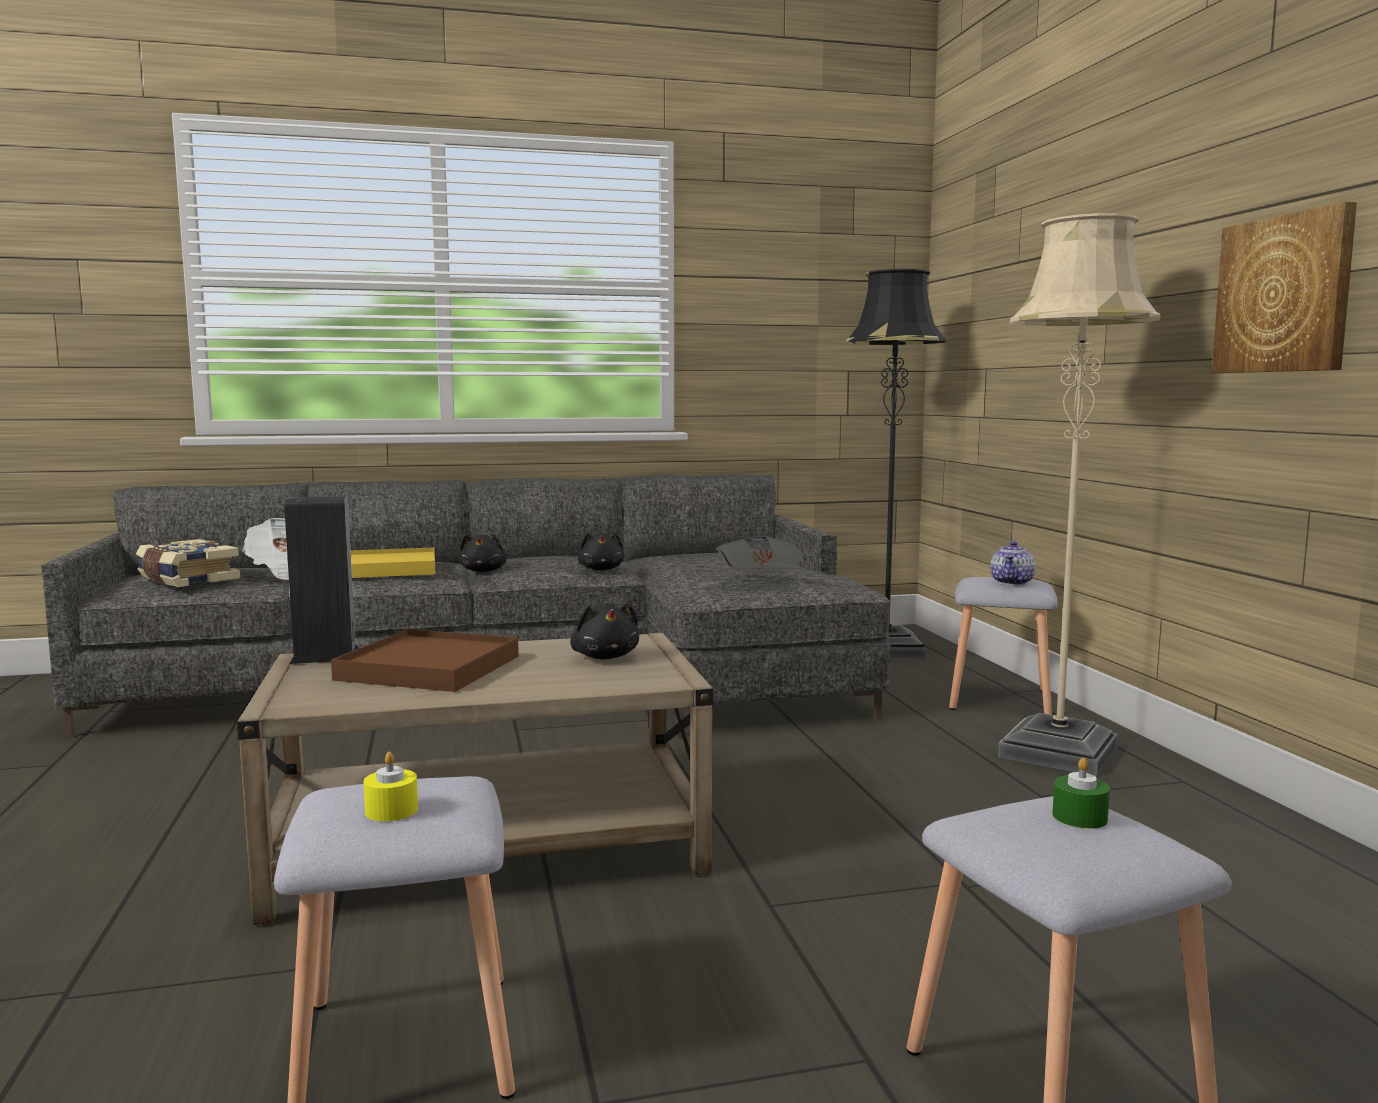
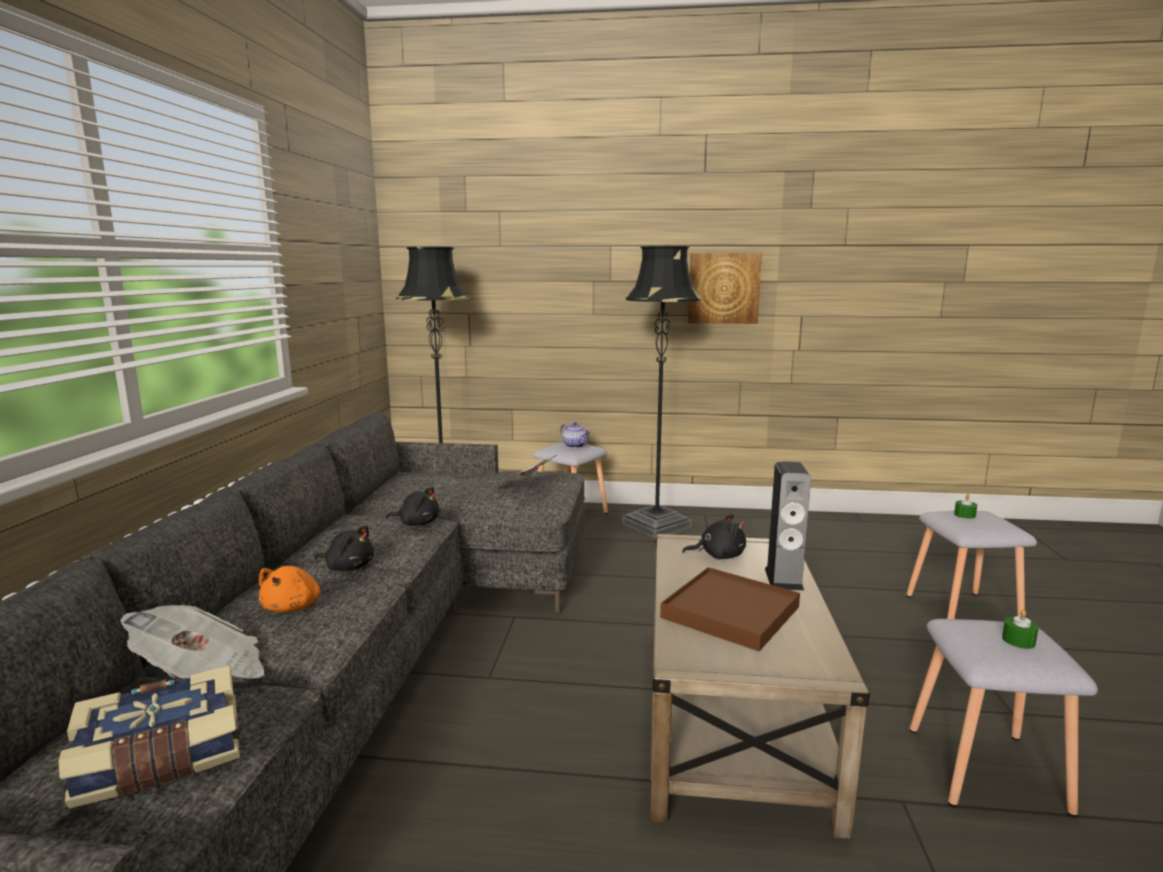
camera: 70 degrees left, 5 degrees up
speaker [284,496,359,664] -> speaker moved to [765,461,811,591]
yellow tray [351,547,435,578] -> orange plush toy [259,566,320,613]
yellow candle [364,752,418,821] -> green candle [1002,610,1039,649]
beige floor lamp [998,213,1161,776] -> black floor lamp [623,246,702,538]

